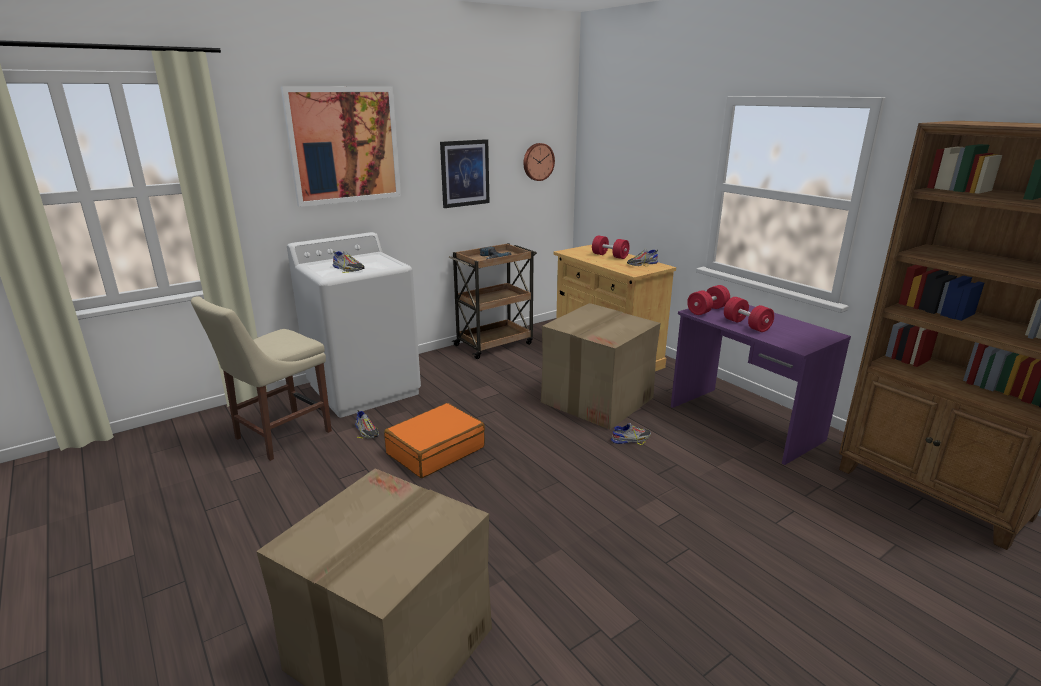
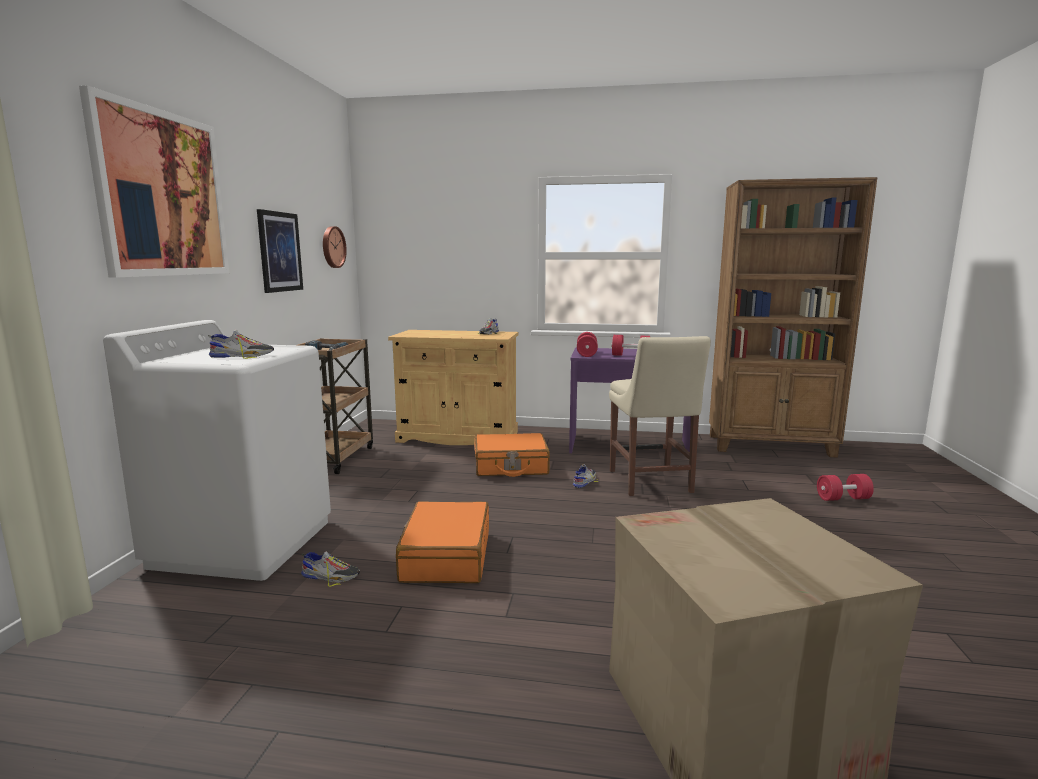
camera: 45 degrees left, 10 degrees down
beige chair [191,296,332,461] -> beige chair moved to [609,336,711,496]
cardboard box [541,303,661,430] -> orange suitcase [475,433,550,477]
red dumbbell [592,235,630,259] -> red dumbbell moved to [817,474,874,501]

